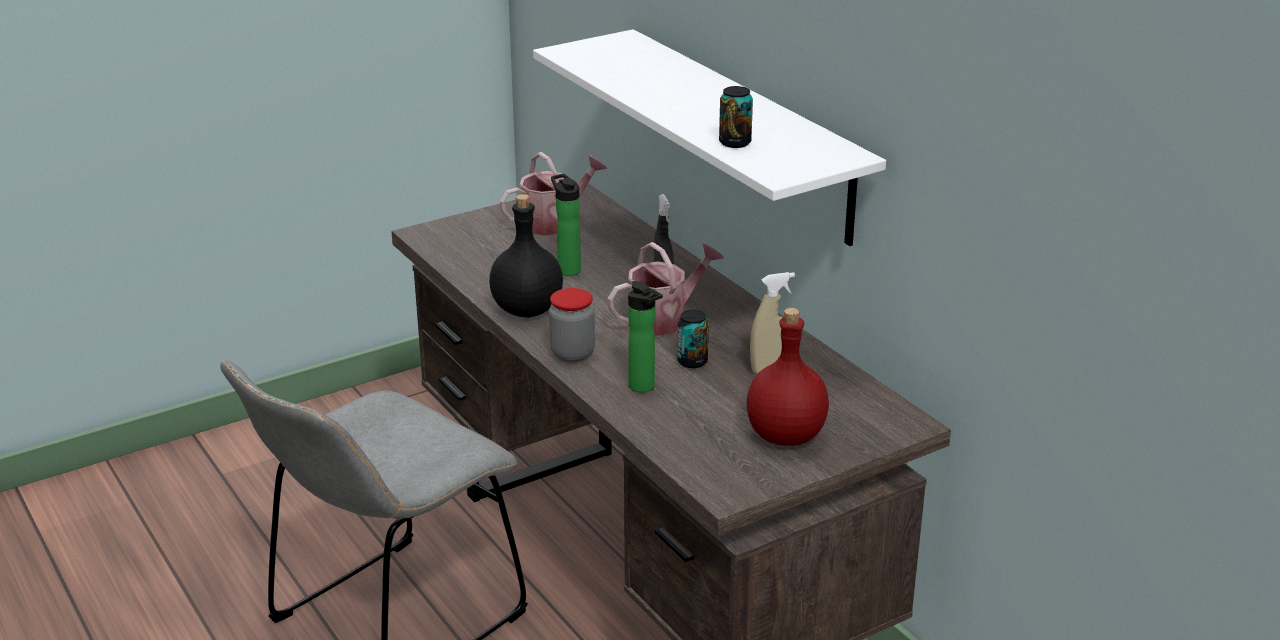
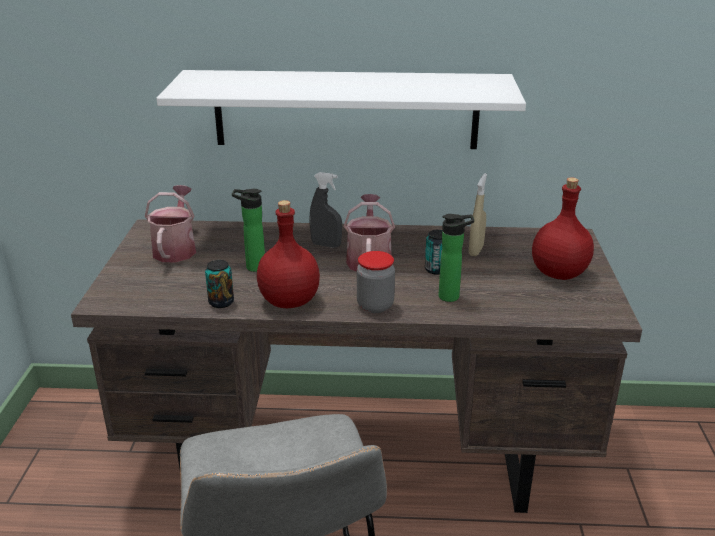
camera: 55 degrees left, 0 degrees up
black bottle [489,194,563,318] -> red bottle [257,200,320,308]
can [719,86,753,148] -> can moved to [205,260,234,308]

